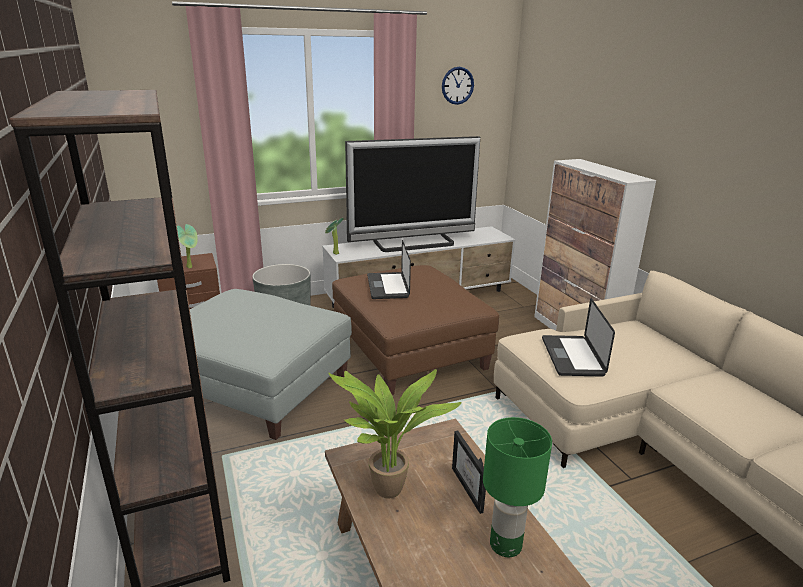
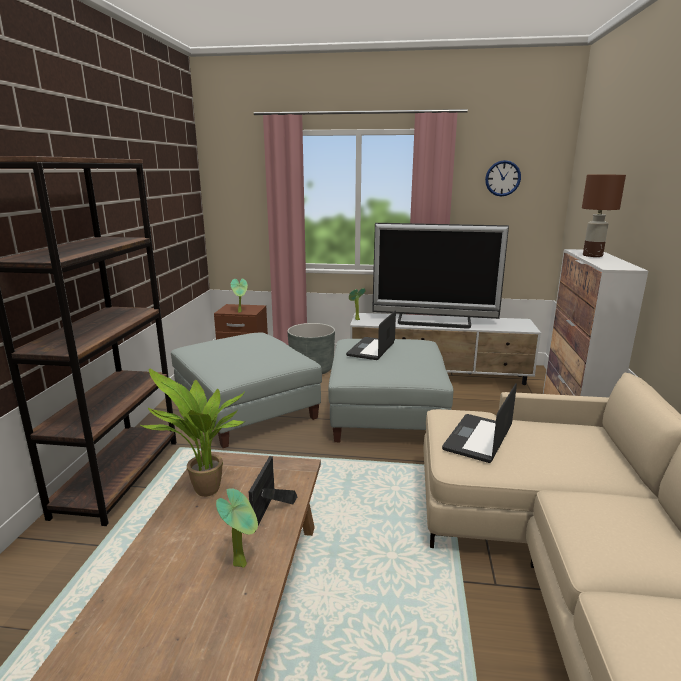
camera: 30 degrees right, 5 degrees down
brown ottoman [332,265,499,395] -> grey ottoman [328,339,453,442]
green table lamp [483,417,552,557] -> potted plant [216,488,258,568]
none -> brown table lamp [582,175,626,257]

